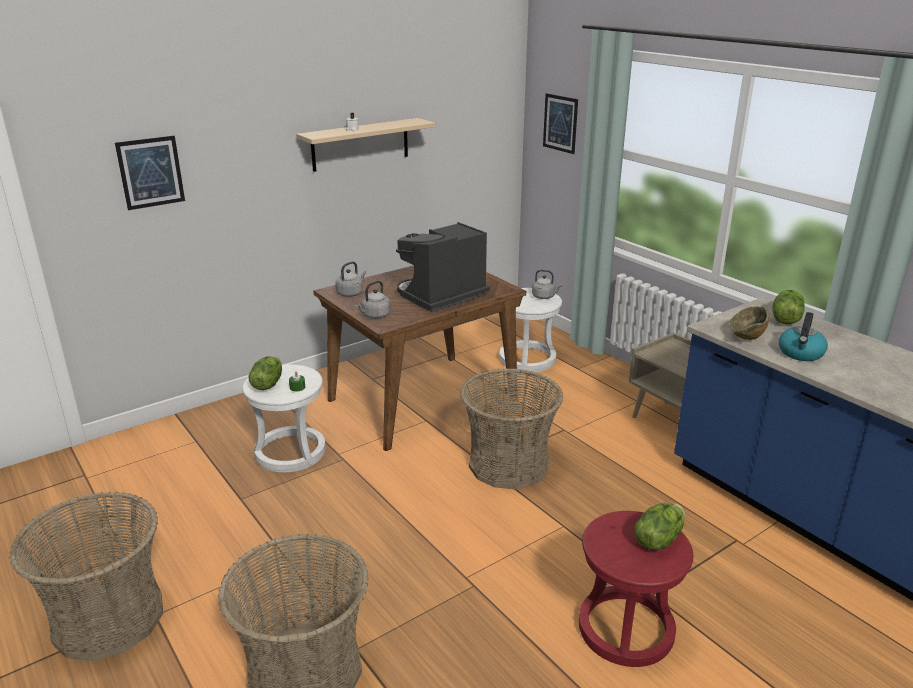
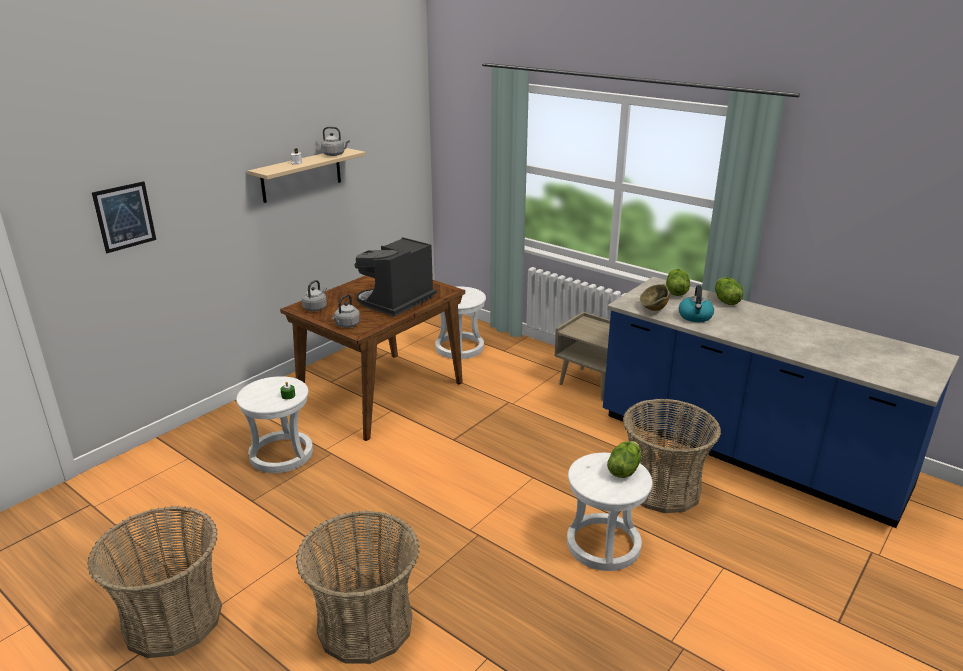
camera: 15 degrees left, 0 degrees up
lettuce [248,356,282,390] -> lettuce moved to [715,277,743,305]
basket [460,368,563,489] -> basket moved to [623,399,721,513]
grey kettle [532,270,562,299] -> grey kettle moved to [321,127,350,156]
picture [543,93,578,154] -> none
red stool [579,511,694,667] -> white stool [567,453,653,571]

